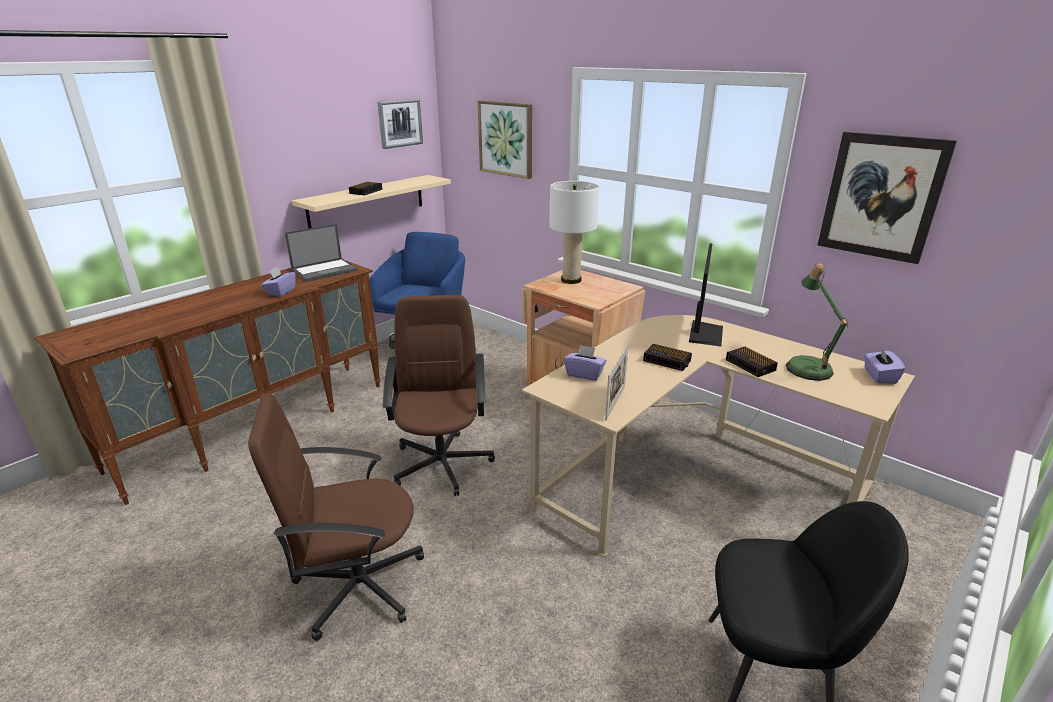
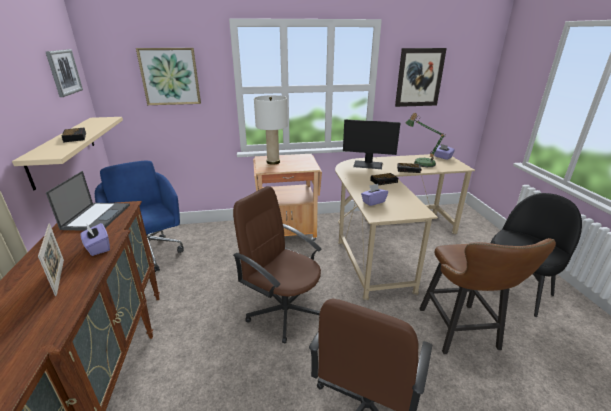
camera: 50 degrees left, 0 degrees up
picture frame [605,344,628,421] -> picture frame moved to [38,223,64,296]
monitor [689,243,723,347] -> monitor turned 135 degrees clockwise [343,119,401,169]
none -> brown stool [419,238,556,354]

